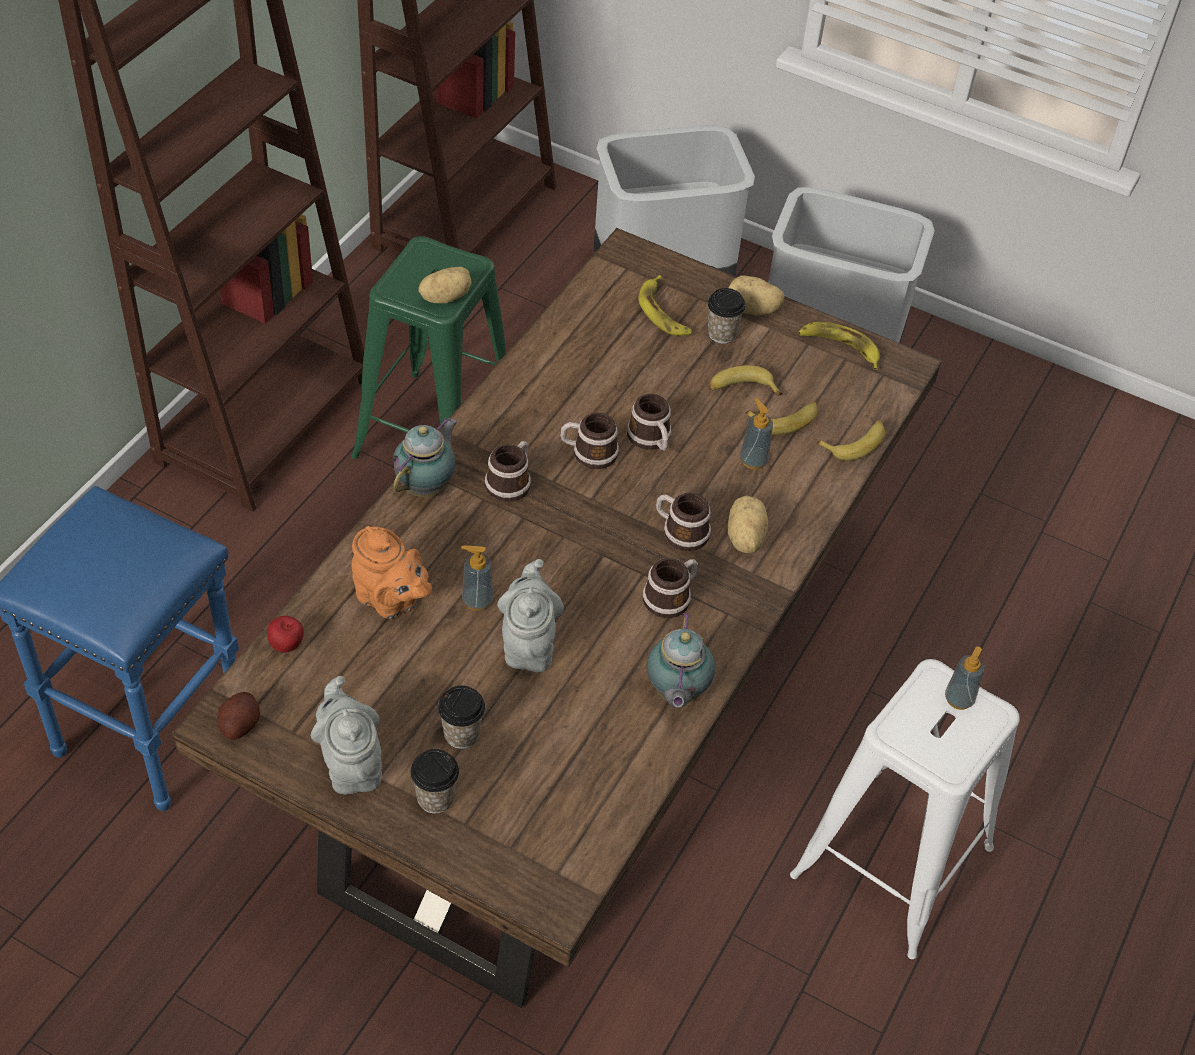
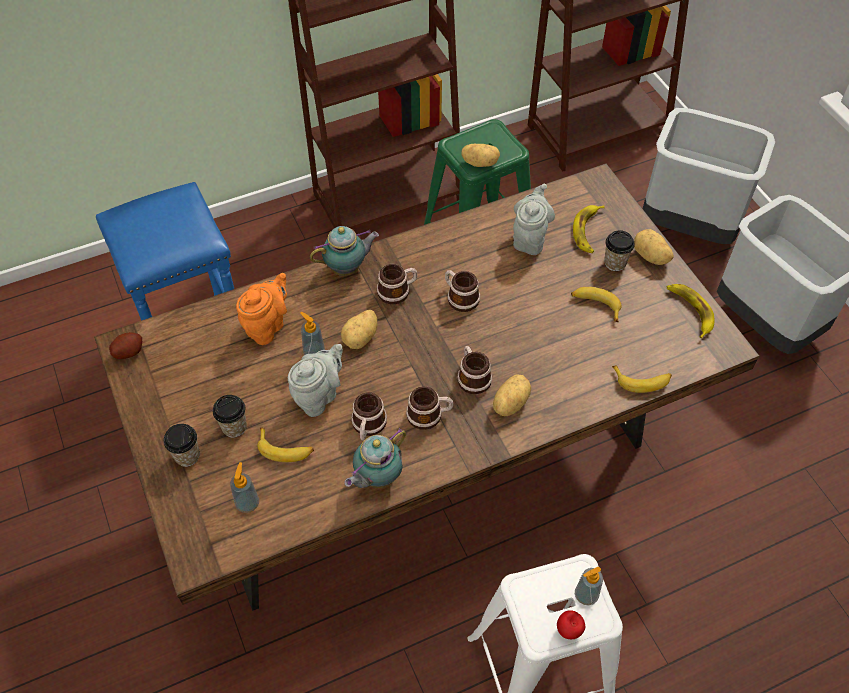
camera: 40 degrees right, 5 degrees up
apple [267,616,304,653] -> apple moved to [557,610,585,639]
grey teapot [310,676,382,795] -> grey teapot moved to [513,184,555,255]
orange teapot [352,526,432,619] -> orange teapot turned 135 degrees counterclockwise [236,273,287,345]
mug [627,394,671,451] -> mug moved to [351,392,387,441]
soap dispenser [740,398,773,469] -> soap dispenser moved to [230,462,259,513]
banana [745,402,818,435] -> banana moved to [257,428,314,462]
none -> potato [341,309,377,349]

